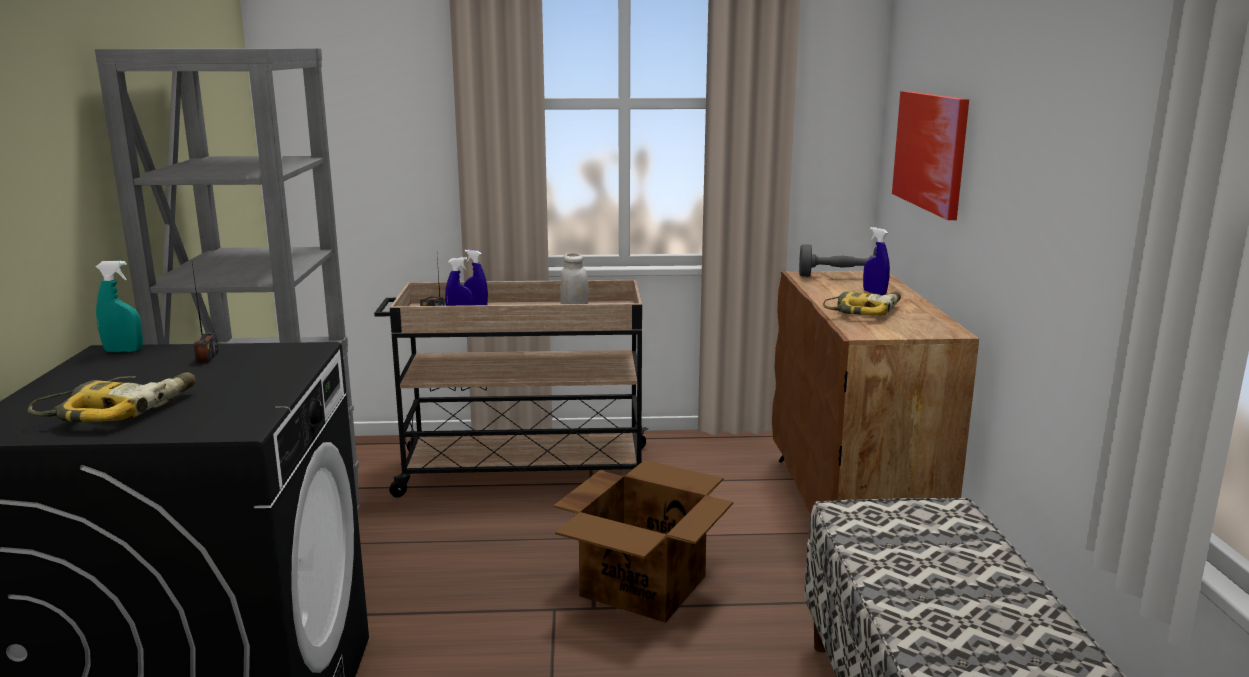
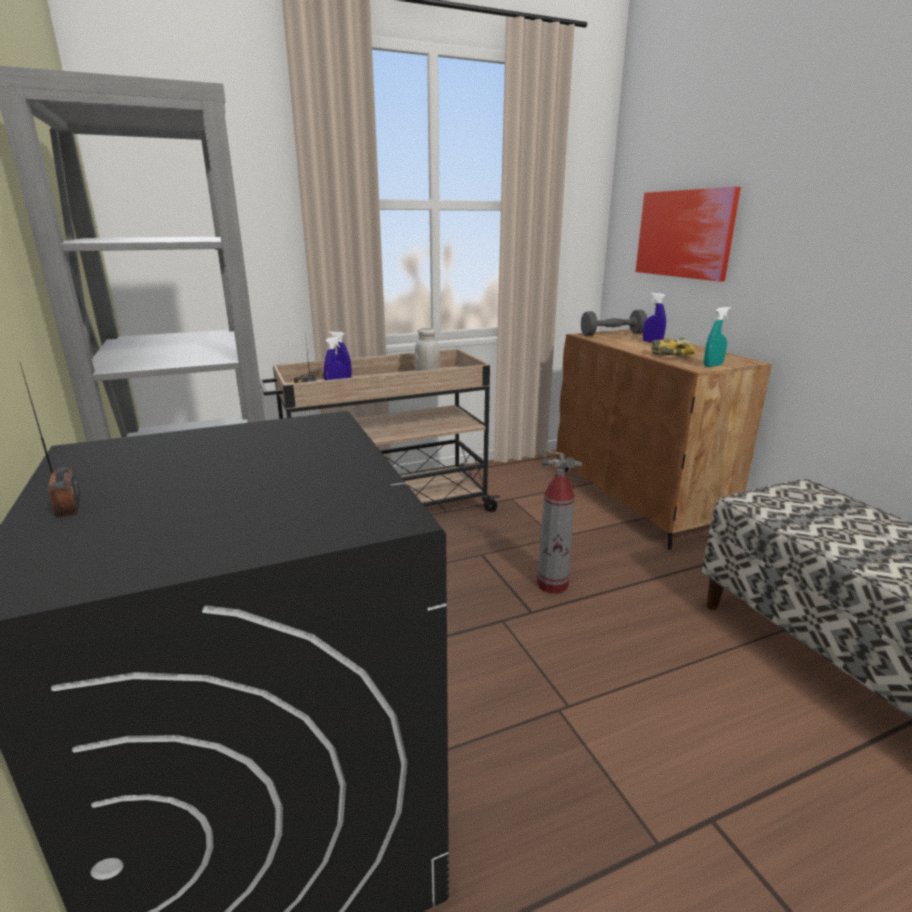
camera: 20 degrees left, 5 degrees up
power drill [28,372,195,422] -> none
turquoise spray bottle [96,261,143,352] -> turquoise spray bottle moved to [704,307,731,367]
radio [192,264,218,363] -> radio moved to [20,363,80,518]
cardboard box [554,460,733,623] -> fire extinguisher [537,450,582,594]

